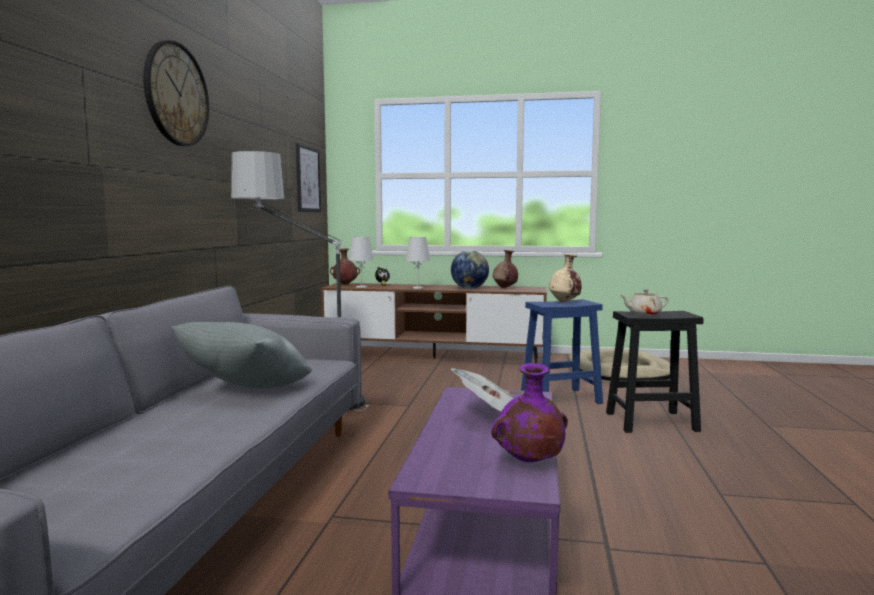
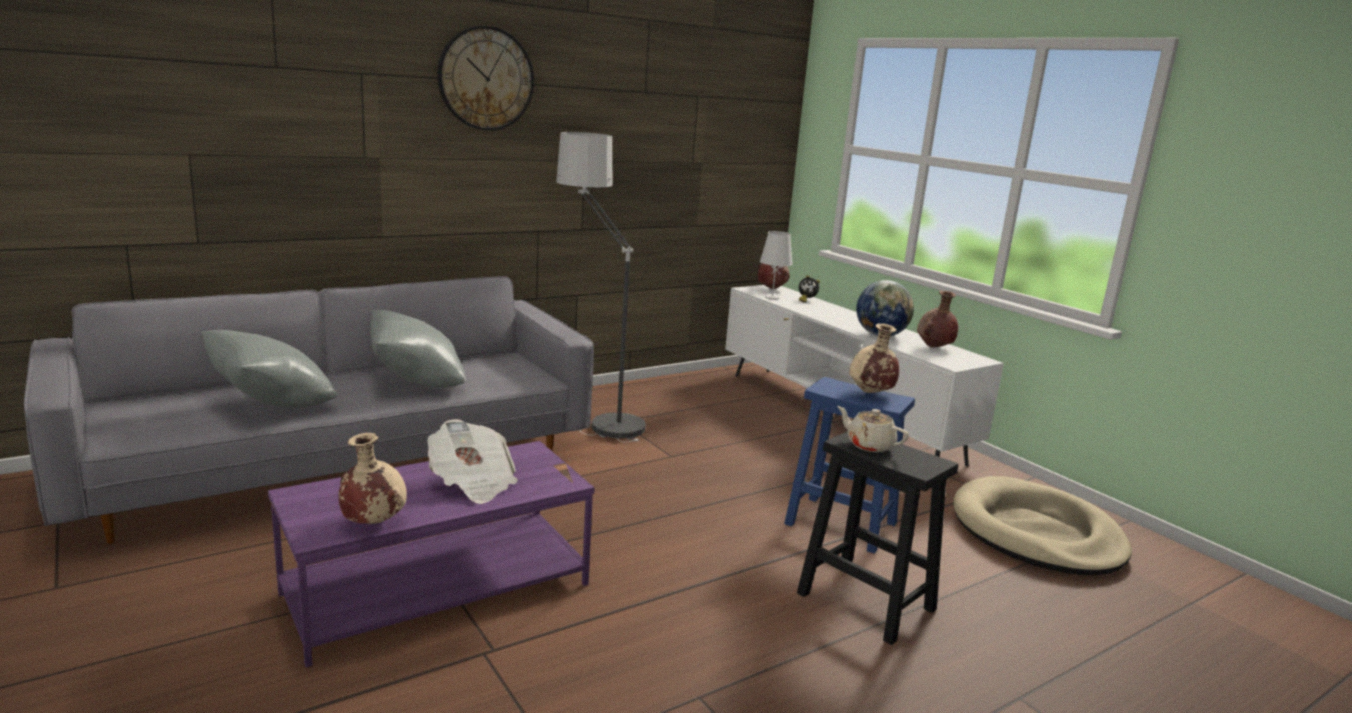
camera: 45 degrees right, 10 degrees up
picture [296,143,321,212] -> none
brown tv stand [321,283,547,363] -> white tv stand [725,285,1004,467]
white table lamp [405,237,430,289] -> none
purple vase [491,363,568,462] -> beige vase [339,433,407,524]
none -> grey pillow [202,330,337,408]

